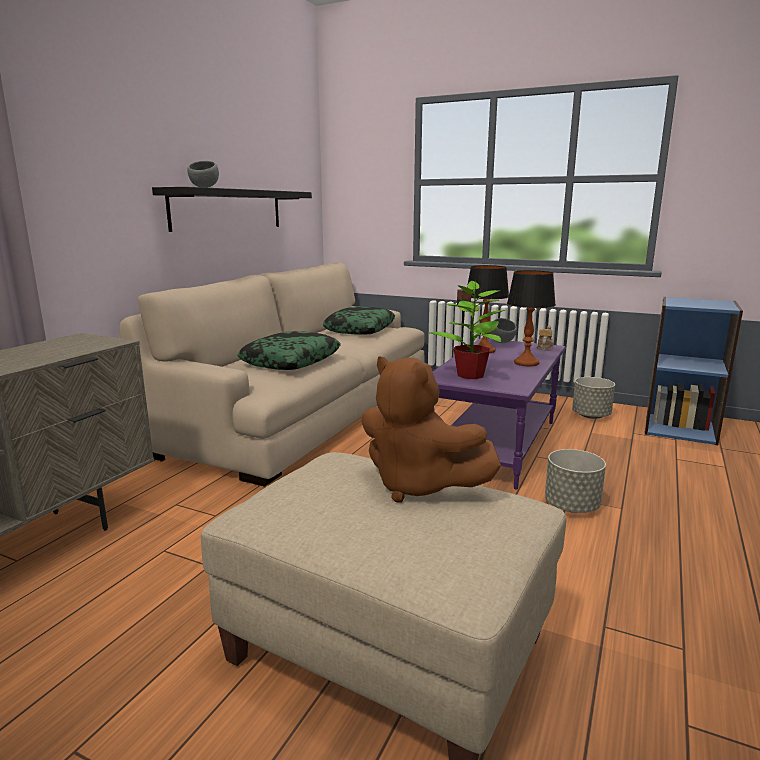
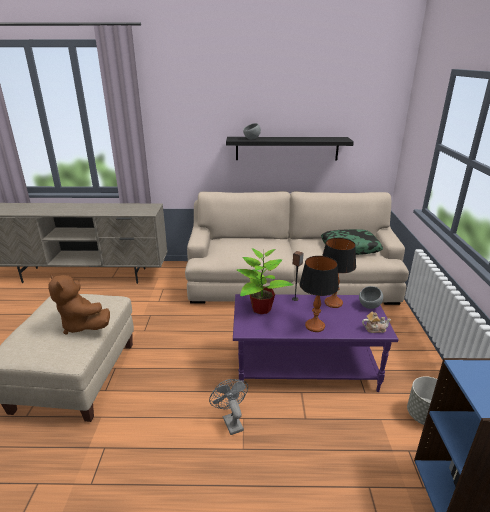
camera: 65 degrees right, 10 degrees up
pillow [237,331,341,370] -> none
brown plush toy [361,356,501,502] -> brown plush toy turned 60 degrees counterclockwise [48,274,110,334]
grey planter [545,449,606,513] -> grey fan [209,379,248,435]

